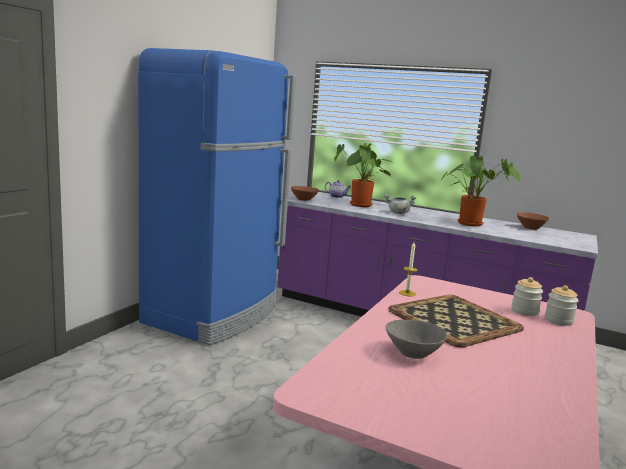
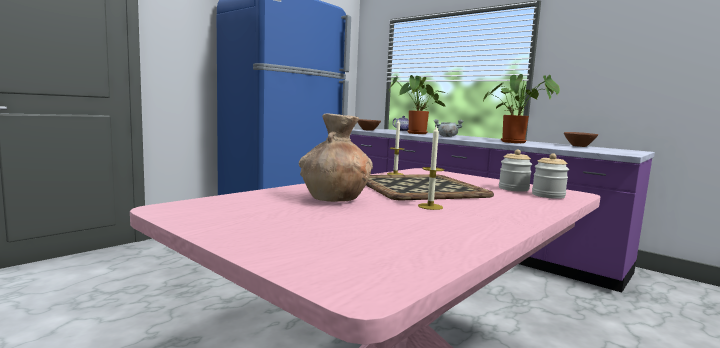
camera: 15 degrees right, 5 degrees down
grey bowl [385,320,447,359] -> brown vase [299,113,373,202]
none -> candle [418,125,444,210]

